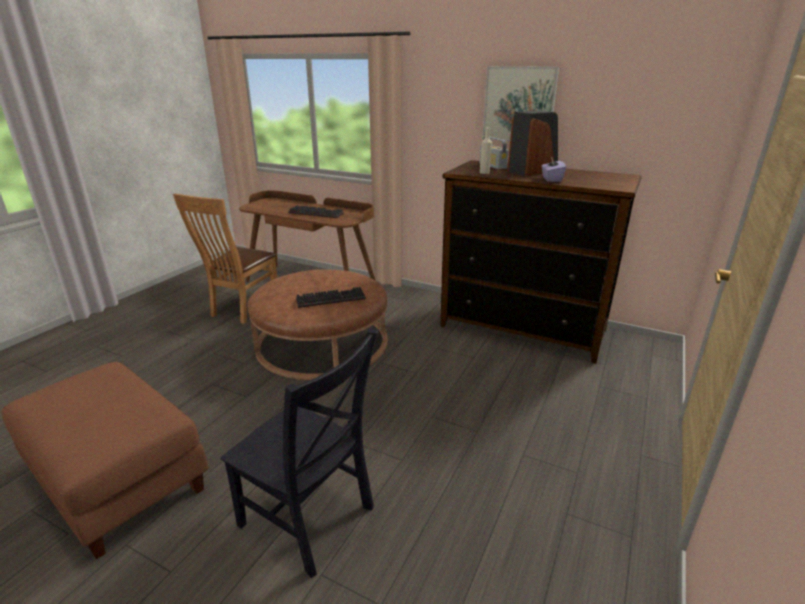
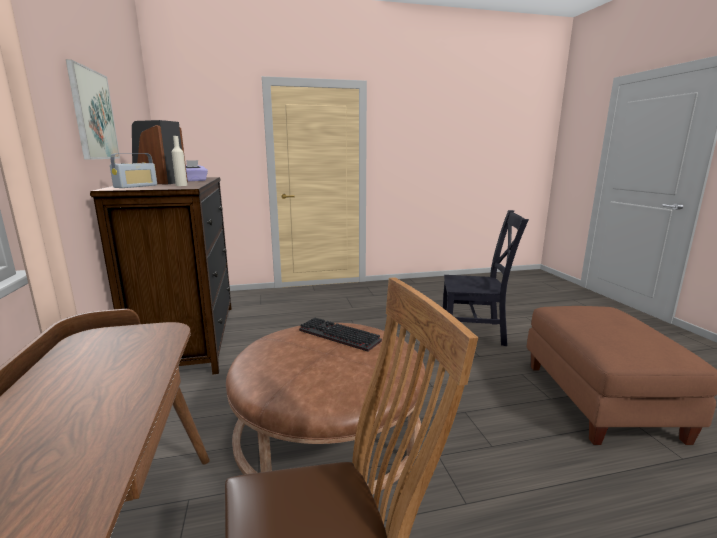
camera: 130 degrees left, 10 degrees down
black chair [220,329,379,578] -> black chair turned 105 degrees clockwise [443,210,529,346]
keyboard [289,205,344,218] -> none

